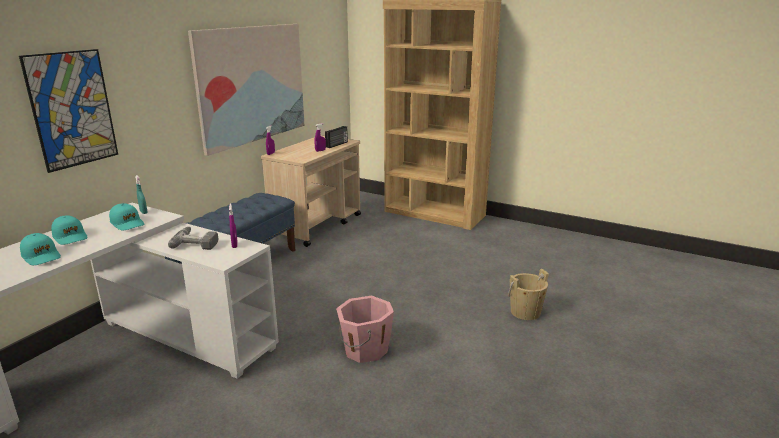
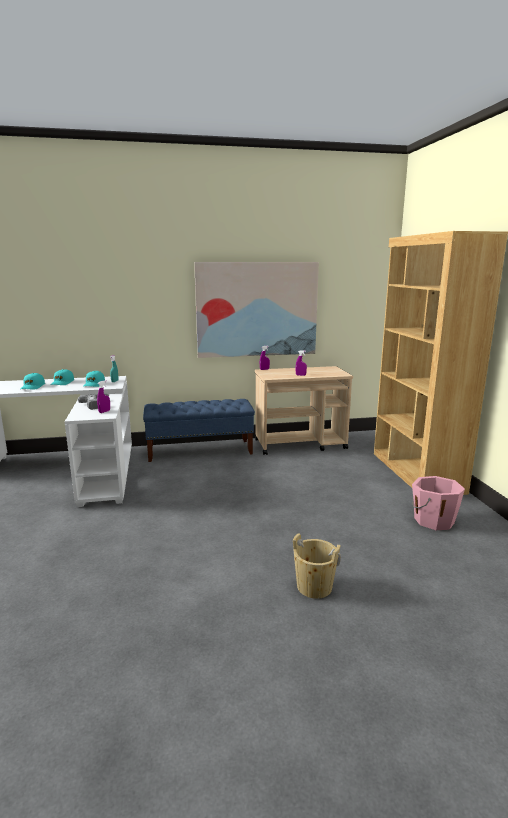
camera: 50 degrees right, 5 degrees down
picture [19,49,118,173] -> none
radio [325,126,348,148] -> none
pink bucket [336,296,394,363] -> pink bucket moved to [412,476,465,530]

